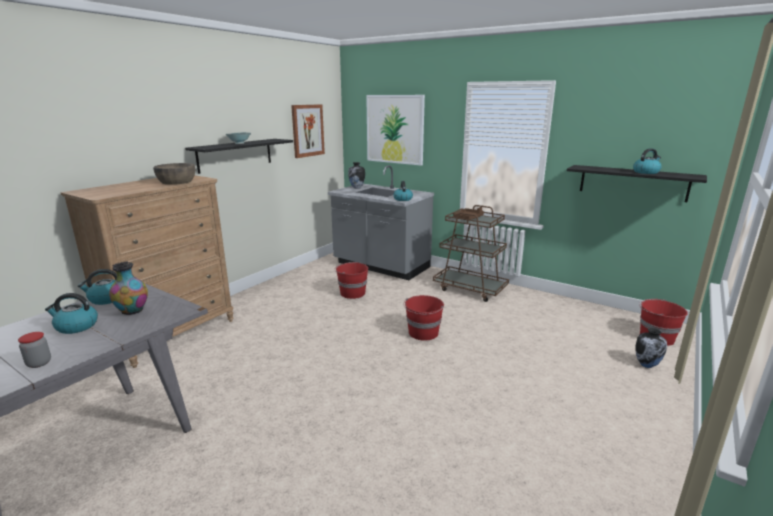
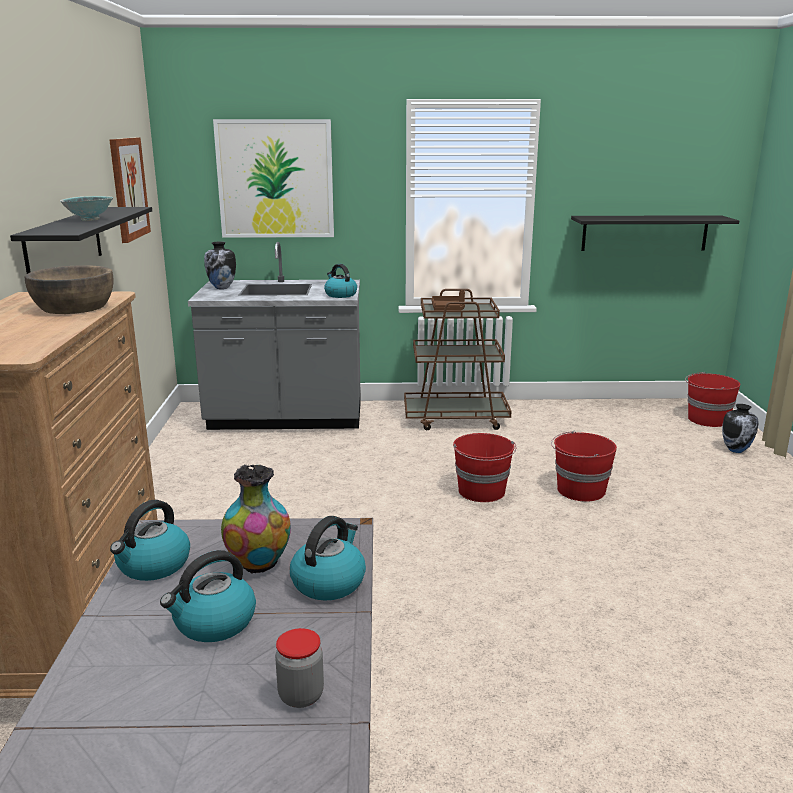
camera: 35 degrees left, 0 degrees up
red bucket [334,262,368,299] -> red bucket moved to [551,431,617,502]
kettle [633,148,662,174] -> kettle moved to [290,516,366,601]

